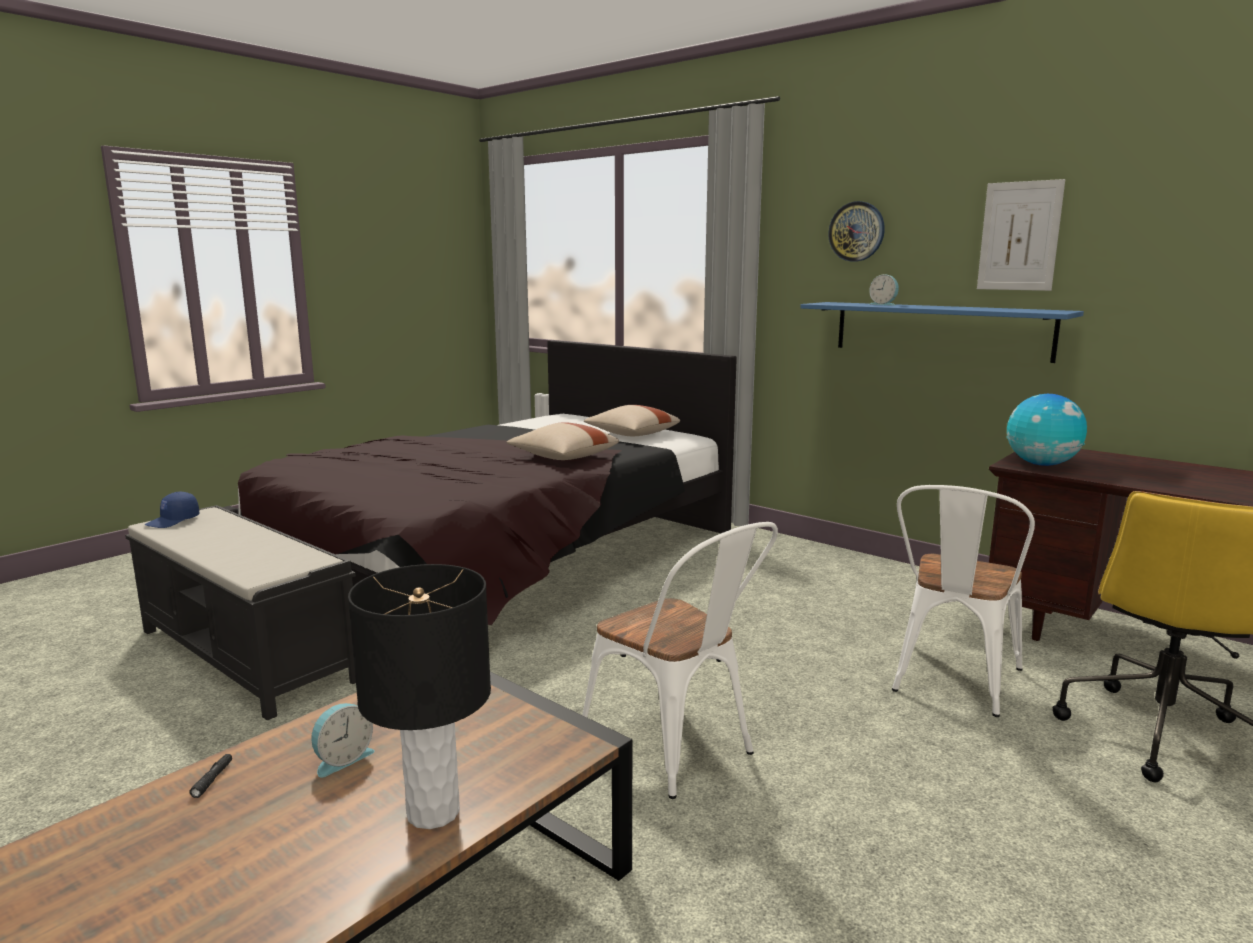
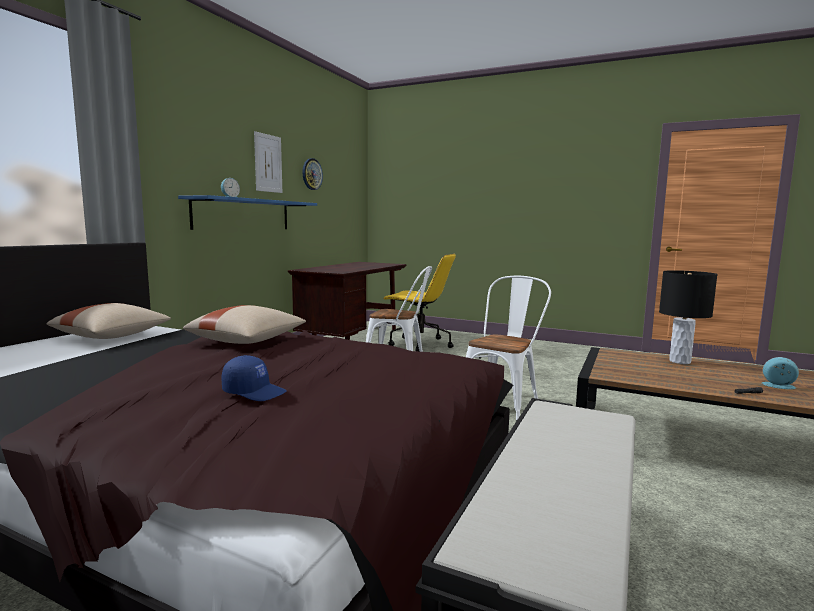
camera: 105 degrees left, 5 degrees down
blue cap [144,492,200,528] -> blue cap moved to [221,355,287,401]
alarm clock [311,703,375,778] -> alarm clock moved to [761,357,799,389]
wall clock [828,201,885,261] -> wall clock moved to [302,158,323,190]
globe [1006,394,1087,466] -> none

